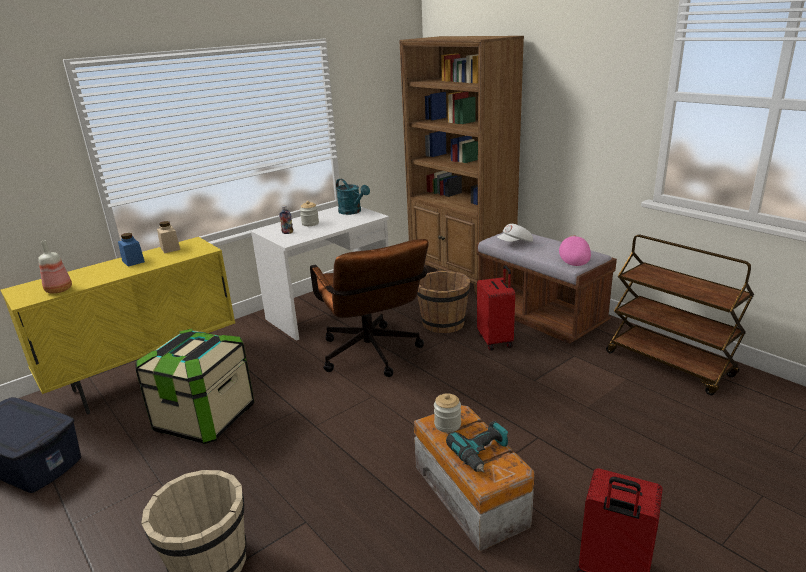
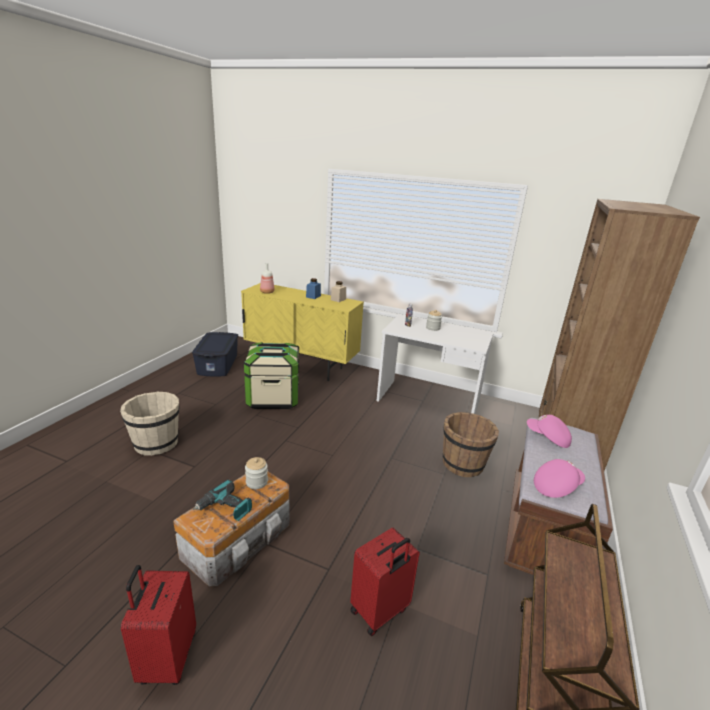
camera: 60 degrees right, 0 degrees up
brown office chair [310,239,429,377] -> none
turquoise watering can [336,179,370,215] -> none
red suitcase [477,265,515,351] -> red suitcase moved to [350,528,420,636]
white cap [497,224,533,242] -> pink cap [527,415,572,448]

